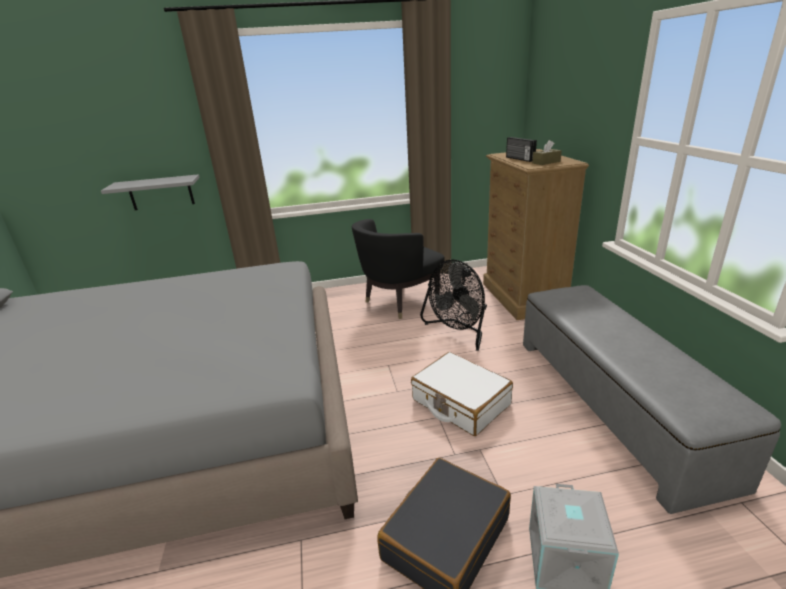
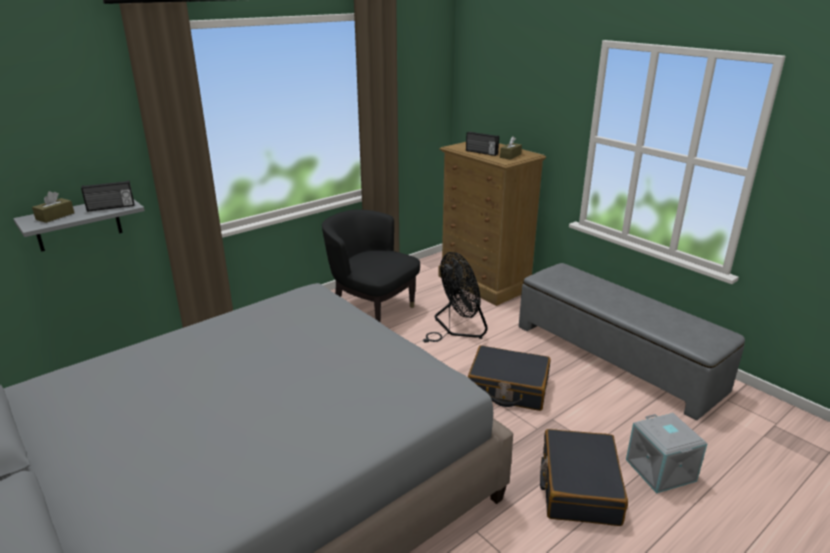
camera: 30 degrees left, 0 degrees up
black armchair [352,219,445,319] -> black armchair turned 105 degrees clockwise [322,210,420,323]
white suitcase [411,352,513,436] -> black suitcase [468,345,551,411]
black fan [420,259,487,351] -> black fan turned 135 degrees counterclockwise [423,252,488,343]
none -> brown tissue box [32,191,74,223]
none -> radio [81,180,134,212]

